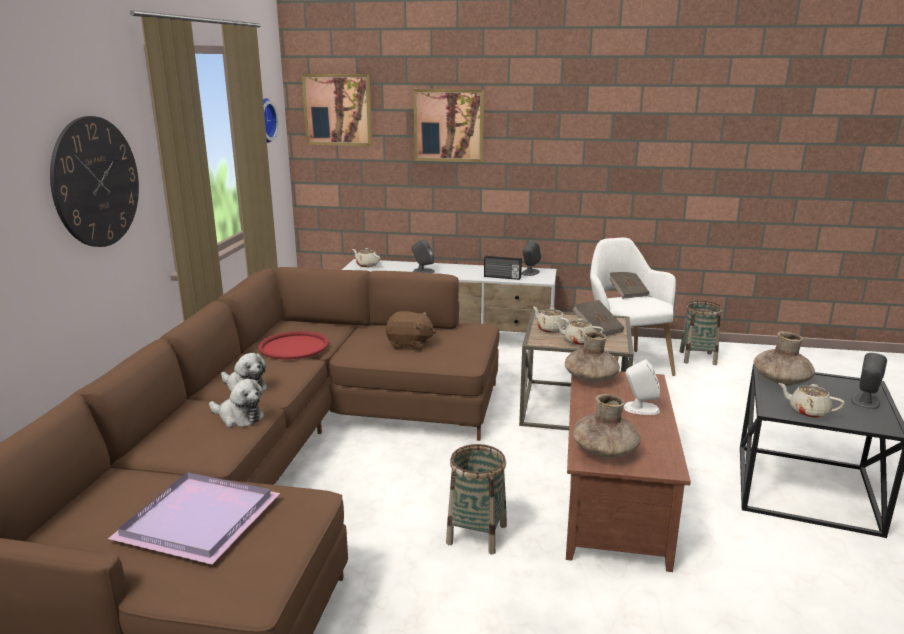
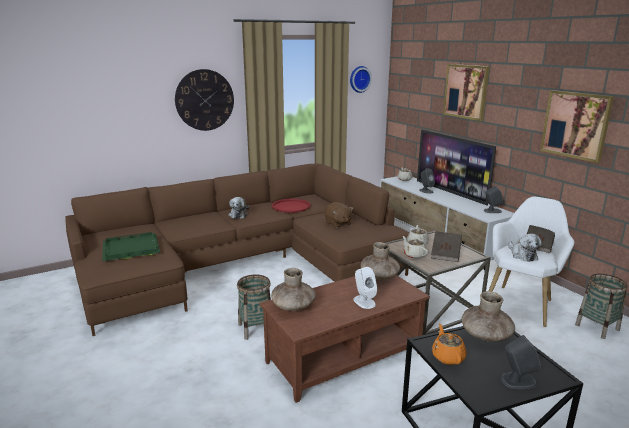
camera: 50 degrees right, 0 degrees up
purple tray [108,472,280,564] -> green tray [102,232,160,261]
plush toy [209,379,265,427] -> plush toy moved to [508,234,542,262]
picture [302,74,372,146] -> picture moved to [540,90,614,163]
radio [484,255,522,280] -> none
beige teapot [778,383,845,418] -> orange teapot [432,324,467,365]
none -> television [417,129,496,206]

